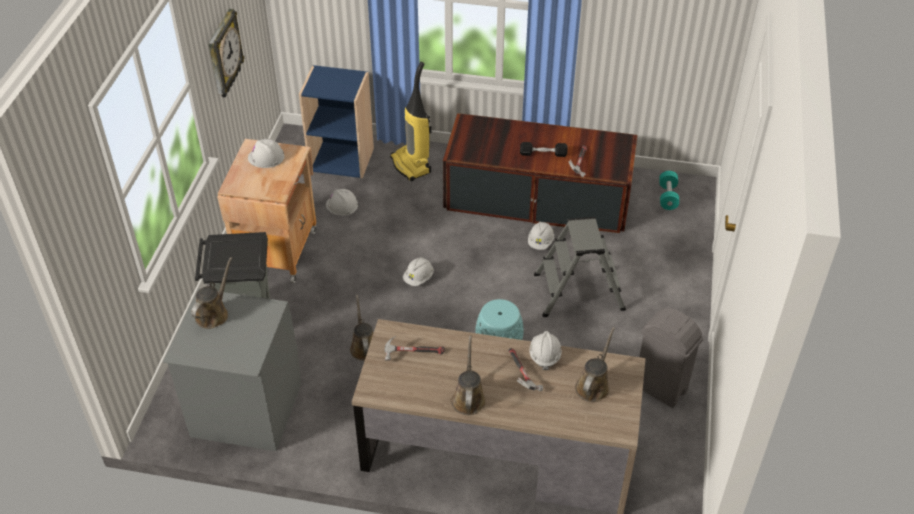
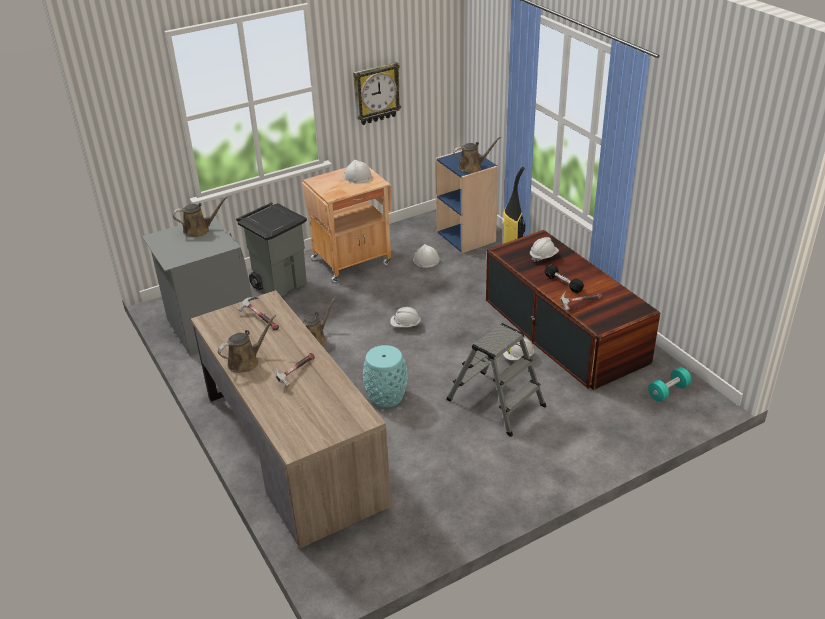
camera: 50 degrees right, 10 degrees down
white hard hat [529,331,562,370] -> white hard hat moved to [530,237,559,262]
brown watering can [575,327,615,402] -> brown watering can moved to [453,137,501,173]
grey trash can [639,308,703,408] -> none

